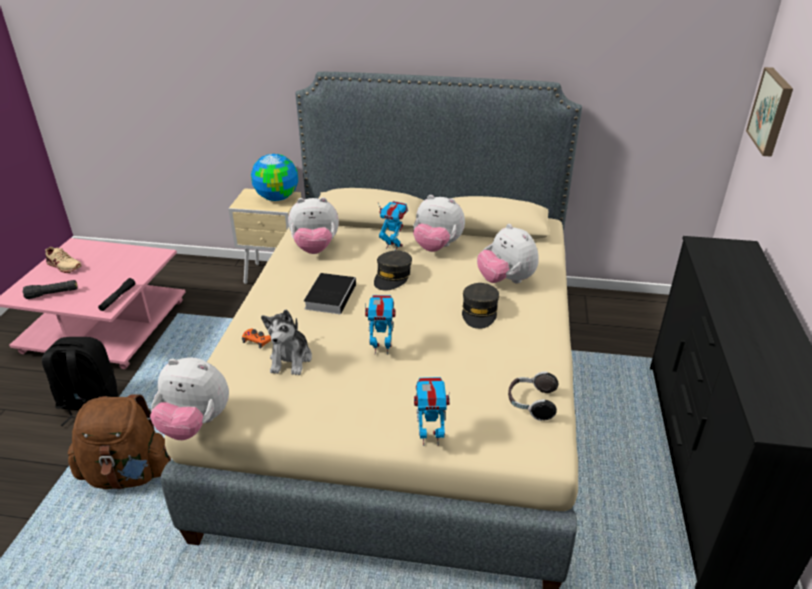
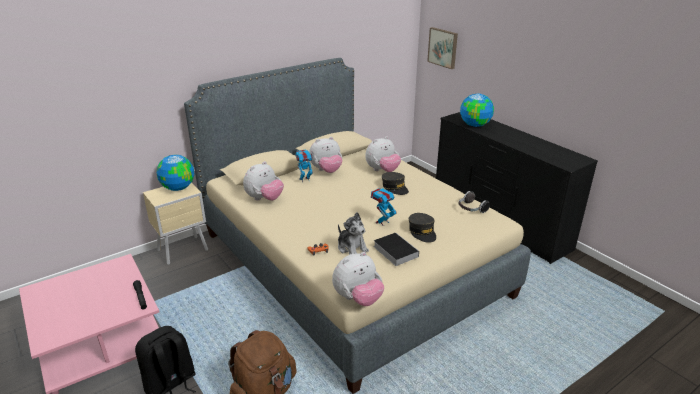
camera: 45 degrees left, 5 degrees down
black flashlight [23,280,78,299] -> none
beige shoe [45,247,82,273] -> none
book [304,273,357,314] -> book moved to [374,233,419,266]
grey cap [374,251,412,291] -> grey cap moved to [409,213,436,243]
toy robot [414,377,450,446] -> none
plush toy [477,224,539,283] -> plush toy turned 45 degrees counterclockwise [365,136,401,172]
none -> globe [460,93,494,127]

